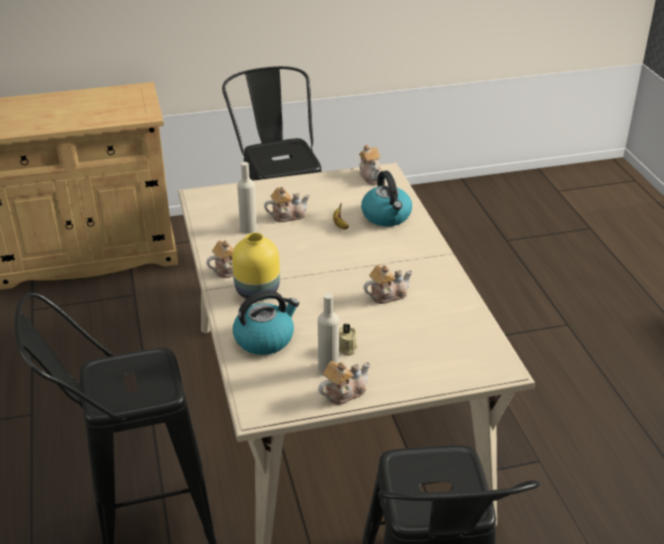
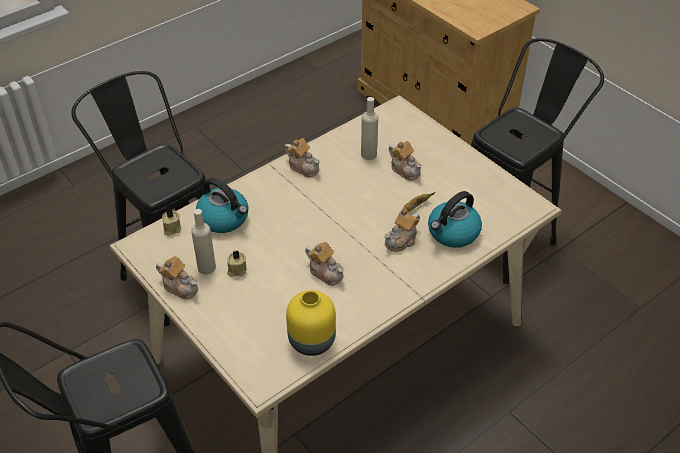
camera: 65 degrees right, 10 degrees up
yellow vase [232,233,280,300] -> yellow vase moved to [286,290,336,356]
teapot [359,144,383,185] -> teapot moved to [384,208,420,252]
none -> beige candle [162,209,181,236]

